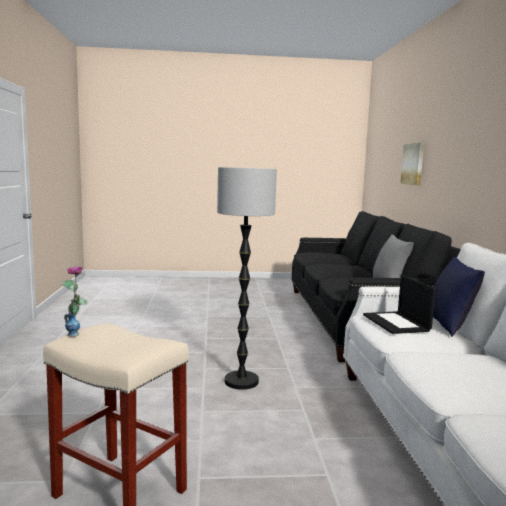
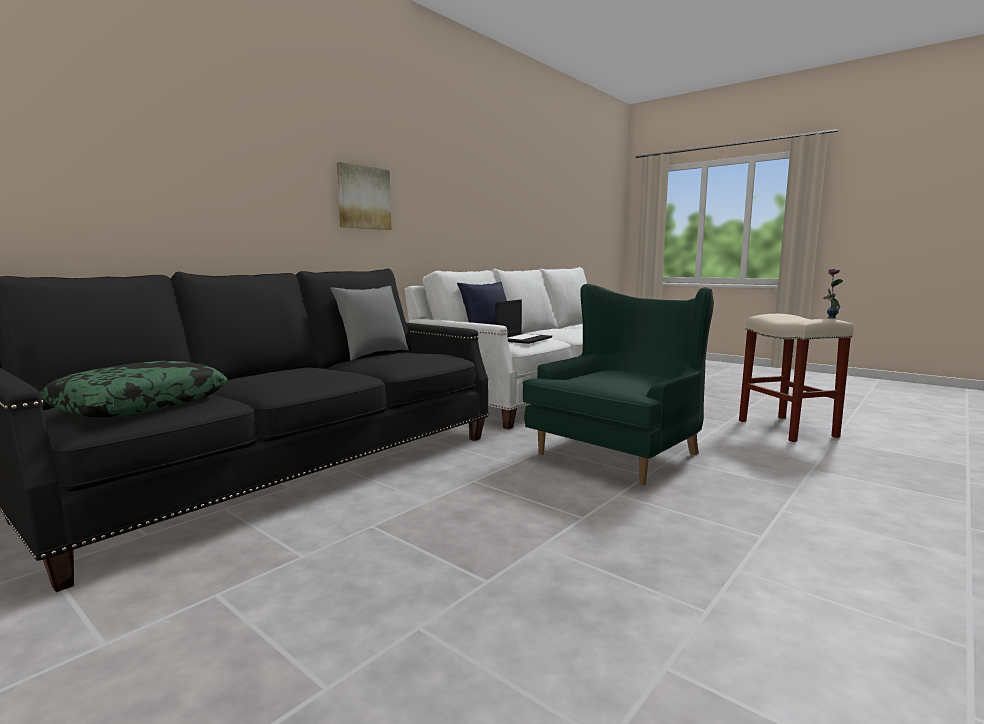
camera: 135 degrees left, 0 degrees up
floor lamp [217,167,277,390] -> green armchair [523,284,714,485]
picture [400,142,424,185] -> picture moved to [337,162,391,230]
none -> pillow [40,361,228,417]

